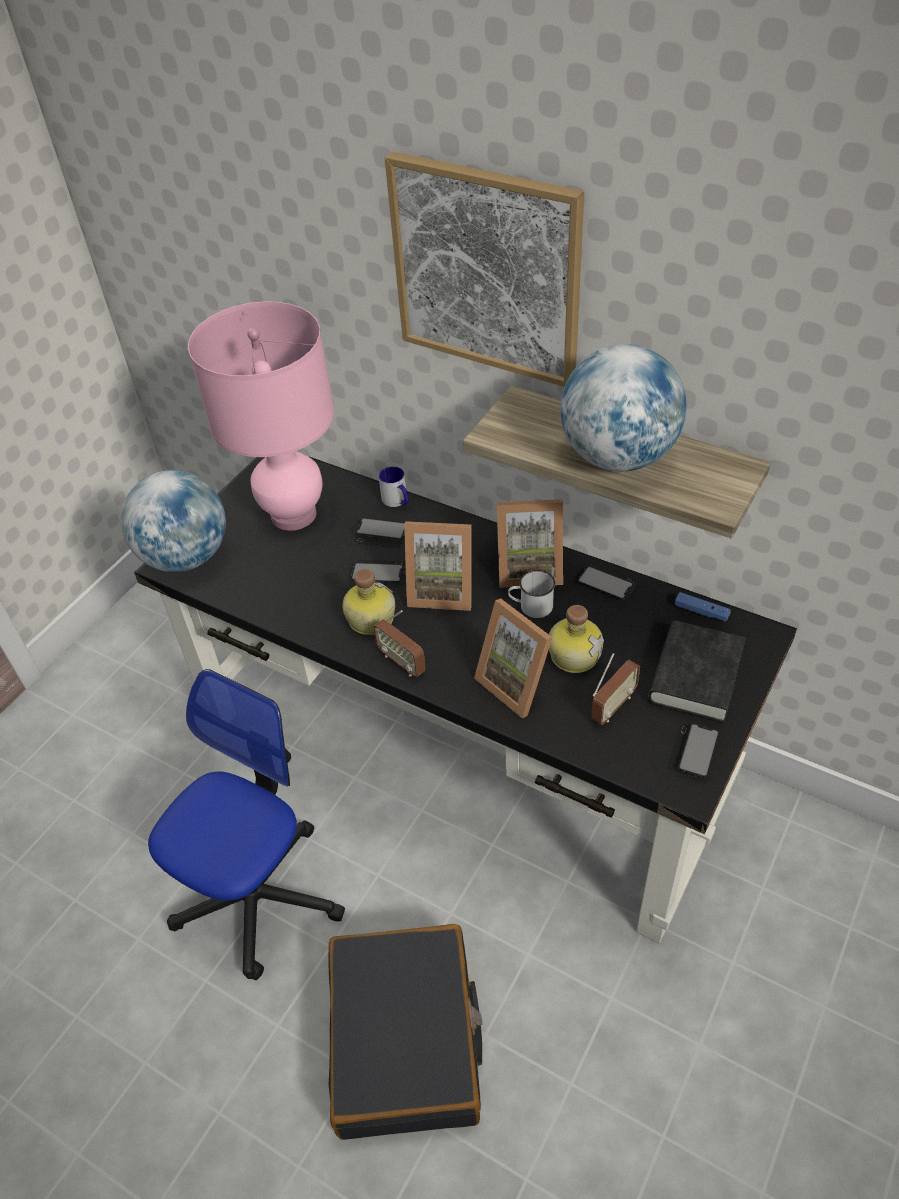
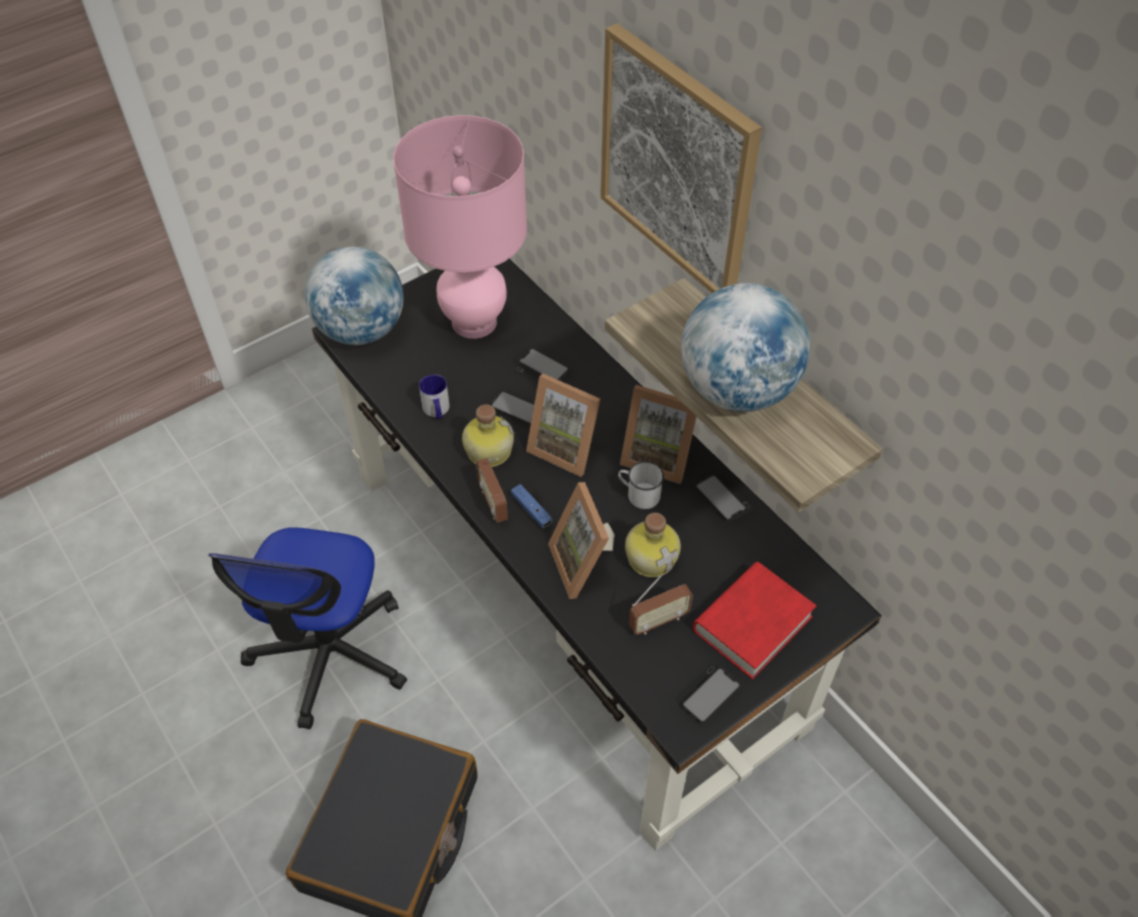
camera: 20 degrees right, 5 degrees up
office chair [148,669,345,980] -> office chair turned 135 degrees clockwise [208,527,407,729]
mug [379,466,409,507] -> mug moved to [419,374,450,419]
black book [648,621,746,723] -> red book [693,562,816,679]
blue game controller [675,592,731,622] -> blue game controller moved to [511,484,553,528]

